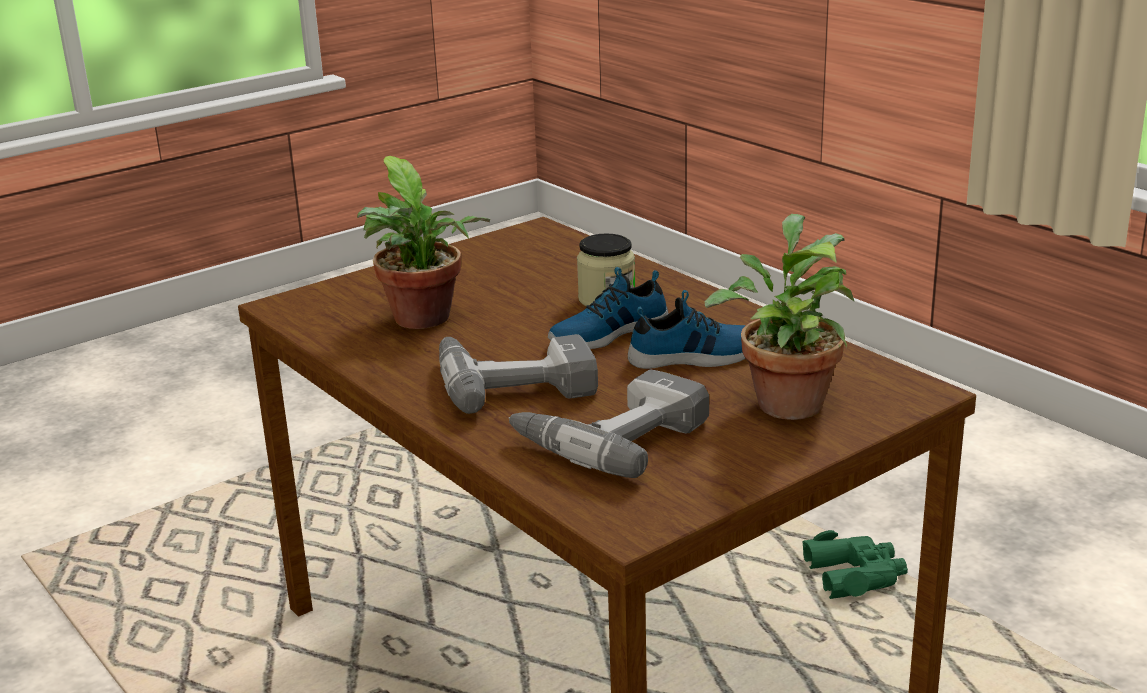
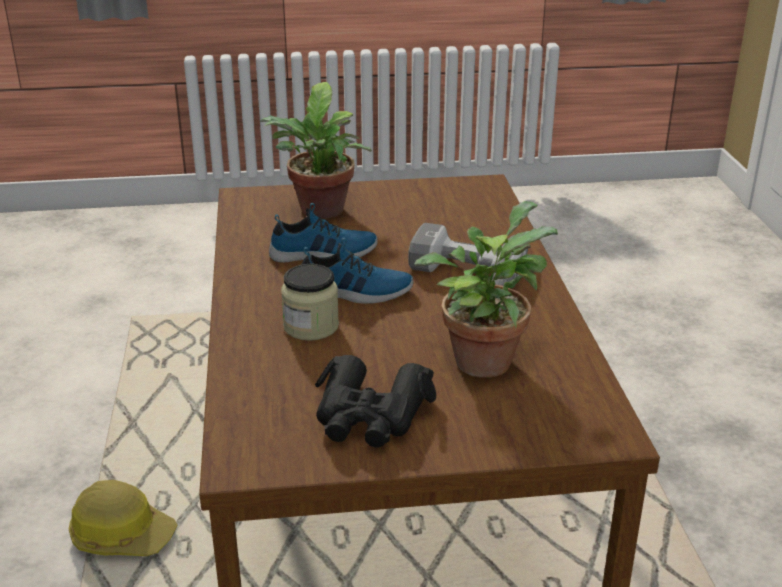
camera: 150 degrees left, 5 degrees up
power drill [509,369,709,478] -> none
shoe [628,290,746,369] -> shoe turned 150 degrees clockwise [269,203,378,263]
green binoculars [802,530,908,599] -> hard hat [69,480,177,556]
none -> black binoculars [315,355,436,447]

